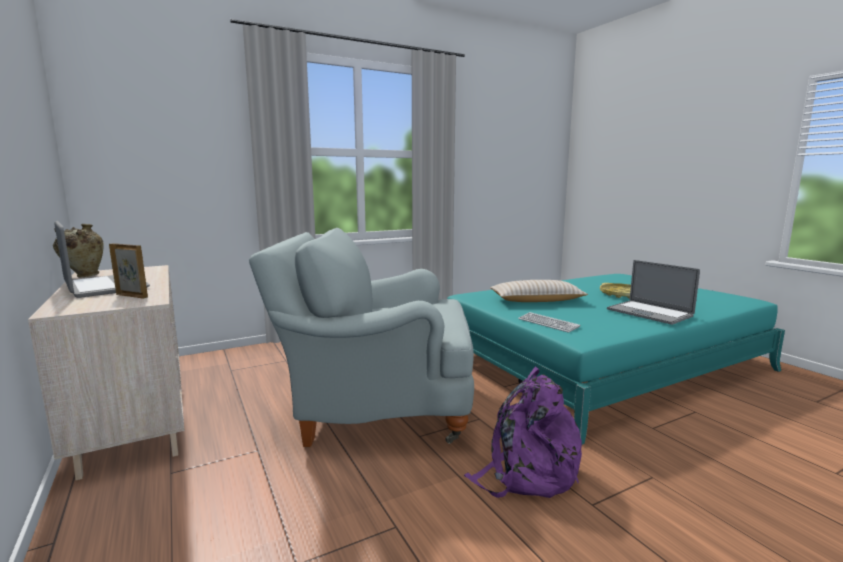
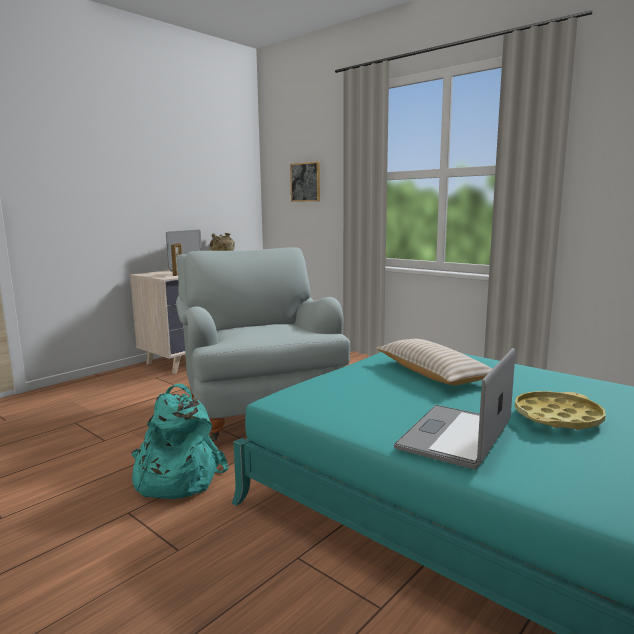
camera: 70 degrees right, 0 degrees up
purple backpack [464,366,582,498] -> turquoise backpack [132,384,229,499]
keyboard [518,312,580,333] -> none
none -> picture [290,162,320,202]

